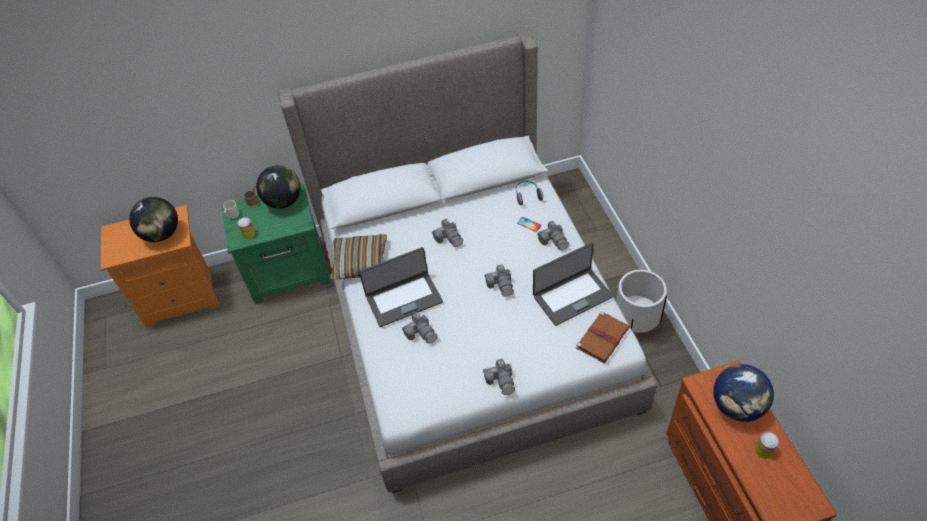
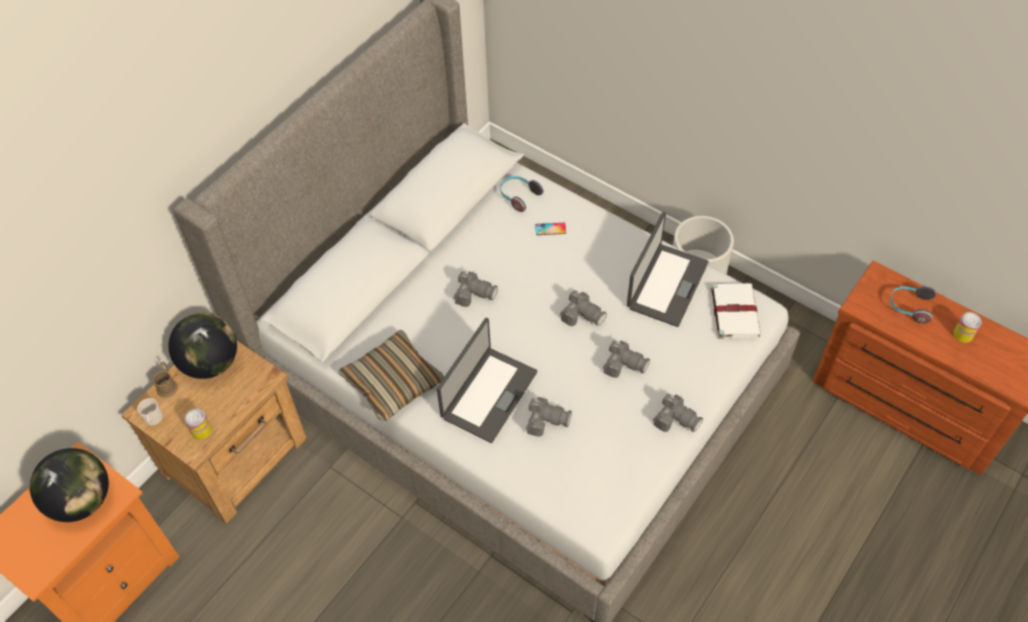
camera: 40 degrees left, 5 degrees up
green nightstand [222,184,330,304] -> brown nightstand [121,341,307,524]
camera [537,221,569,250] -> camera moved to [603,340,650,378]
brown book [576,311,630,363] -> white book [711,283,761,339]
globe [713,364,774,422] -> headphones [890,286,936,323]

